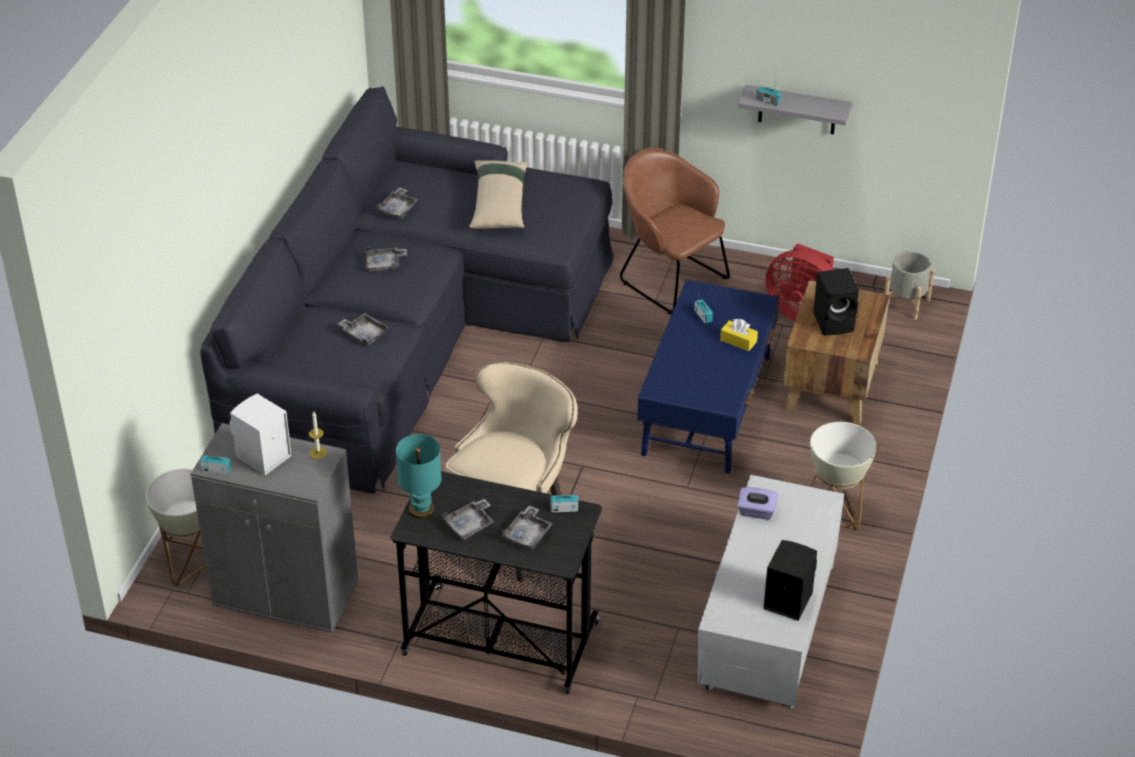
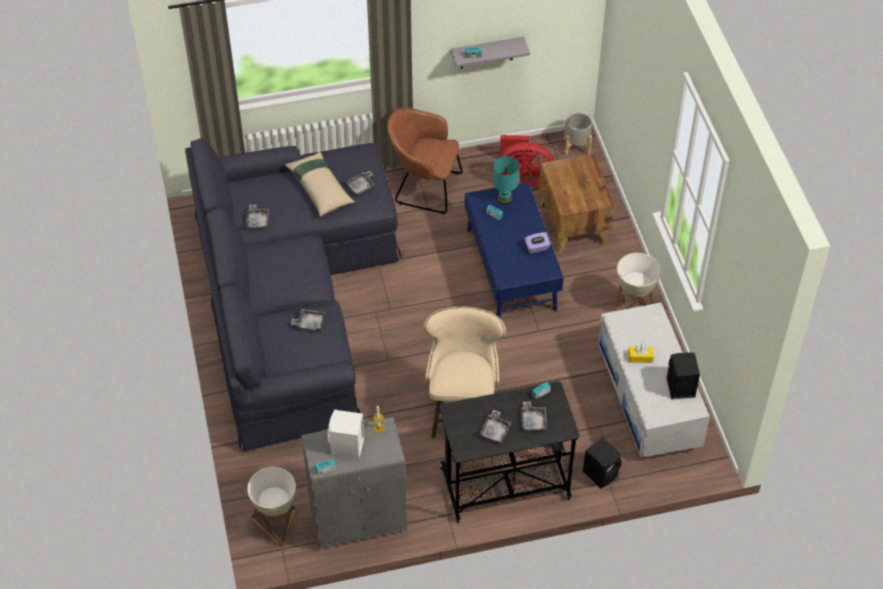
camera: 30 degrees left, 10 degrees up
grey tray [365,247,407,271] -> grey tray moved to [345,171,375,195]
turquoise table lamp [396,434,442,519] -> turquoise table lamp moved to [493,156,519,204]
yellow tissue box [720,319,758,351] -> yellow tissue box moved to [628,345,654,363]
purple tissue box [738,487,778,520] -> purple tissue box moved to [524,232,551,254]
black speaker [813,268,859,335] -> black speaker moved to [583,438,622,488]

